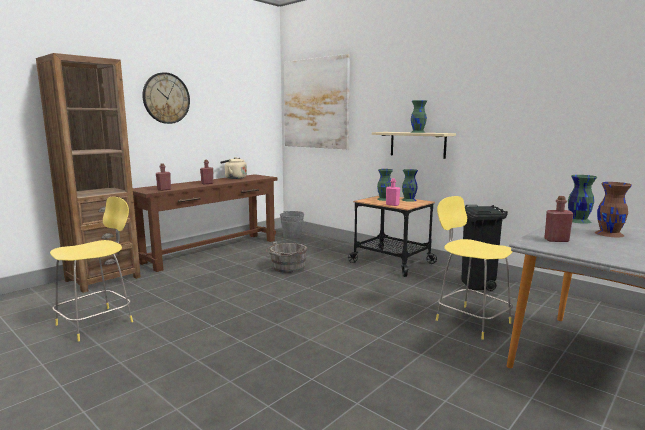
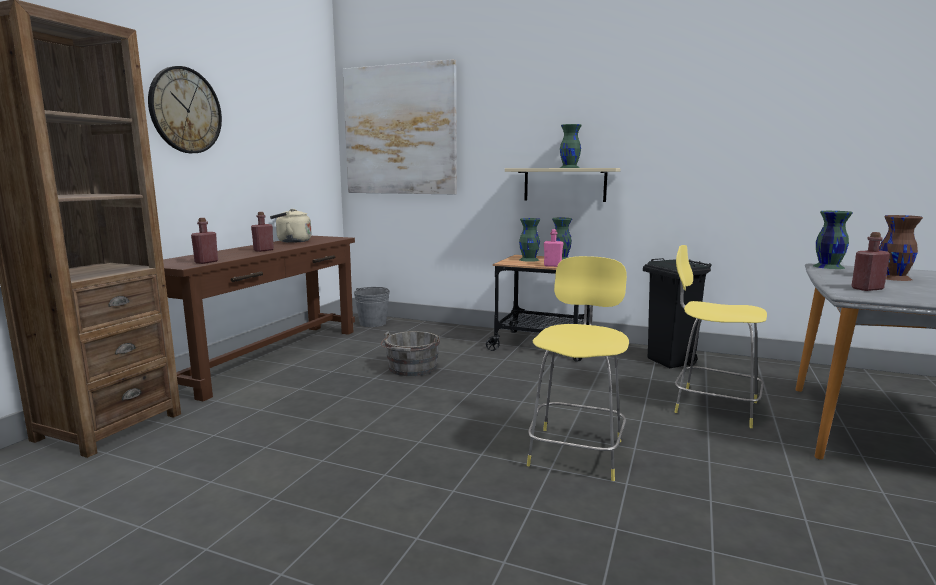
camera: 20 degrees left, 0 degrees up
yellow stool [50,197,133,342] -> yellow stool moved to [527,256,629,481]

